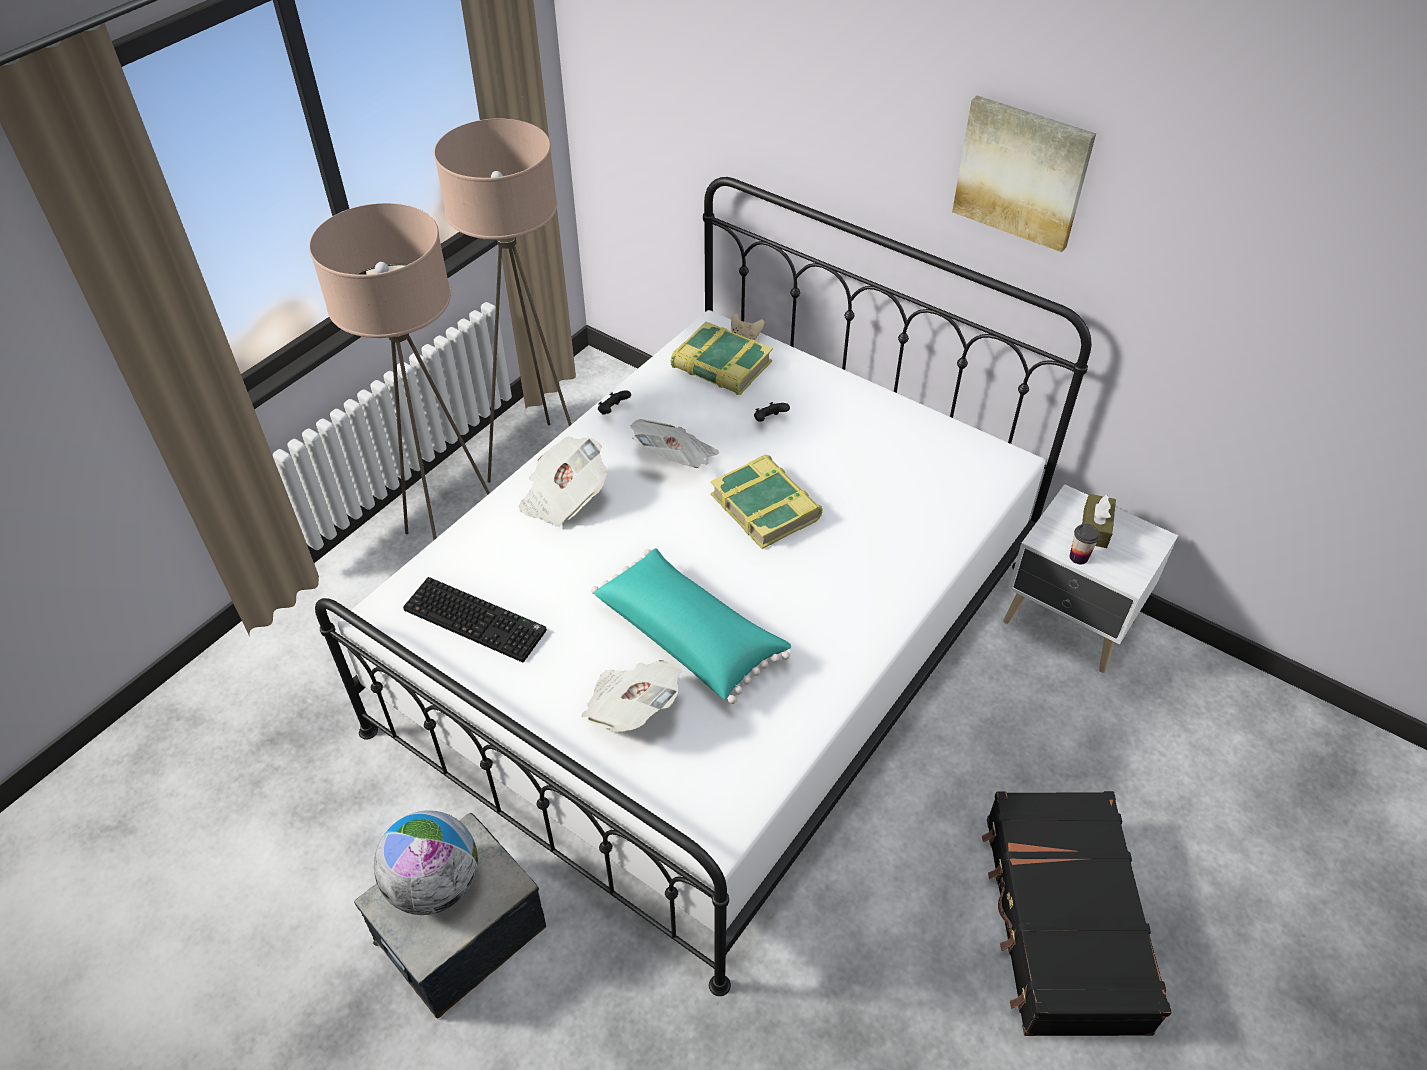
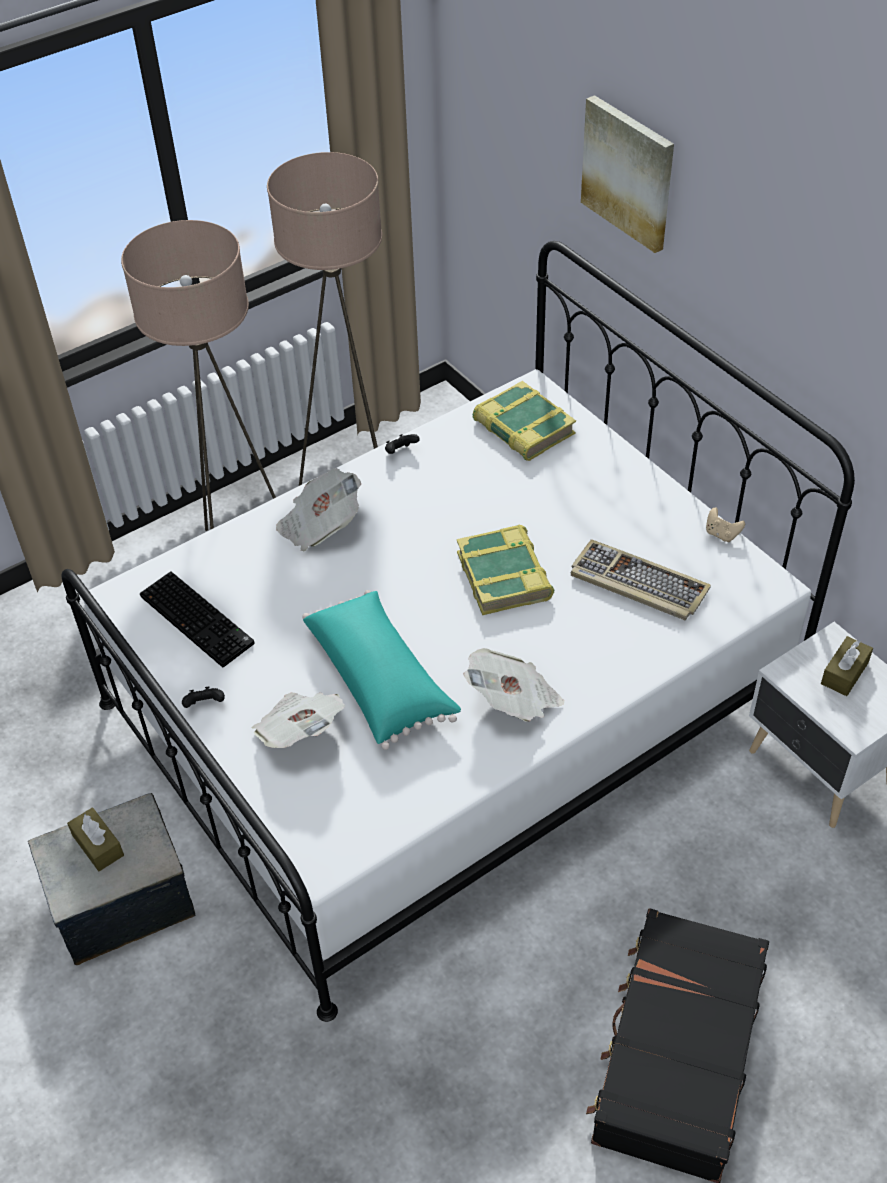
camera: 20 degrees right, 0 degrees up
globe [374,810,478,915] -> brown tissue box [67,808,124,871]
newspaper [630,419,719,468] -> newspaper moved to [463,648,564,722]
beige game controller [731,314,765,340] -> beige game controller moved to [706,508,745,542]
black game controller [754,402,790,422] -> black game controller moved to [182,686,225,708]
picture [952,95,1096,252] -> picture moved to [581,95,674,253]
cup [1070,524,1100,564] -> none
none -> keyboard [571,539,711,620]

